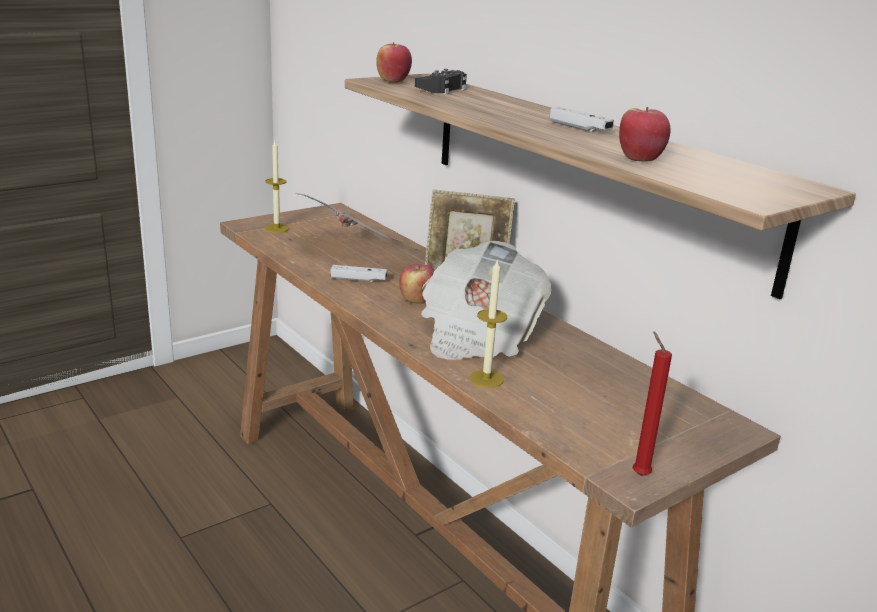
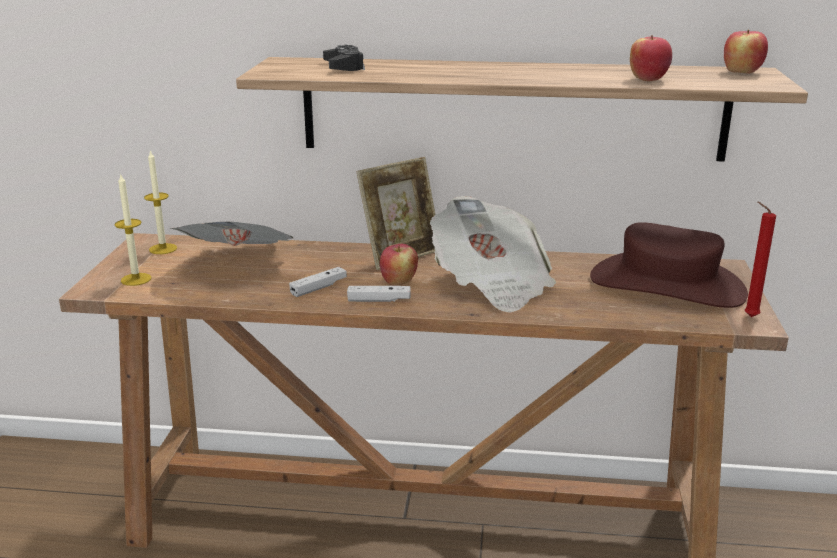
camera: 45 degrees left, 0 degrees up
apple [376,42,412,83] -> apple moved to [724,30,768,74]
candle [470,258,507,388] -> candle moved to [144,150,177,254]
white game controller [550,107,614,132] -> white game controller moved to [347,286,411,302]
none -> brown hat [590,222,748,308]

